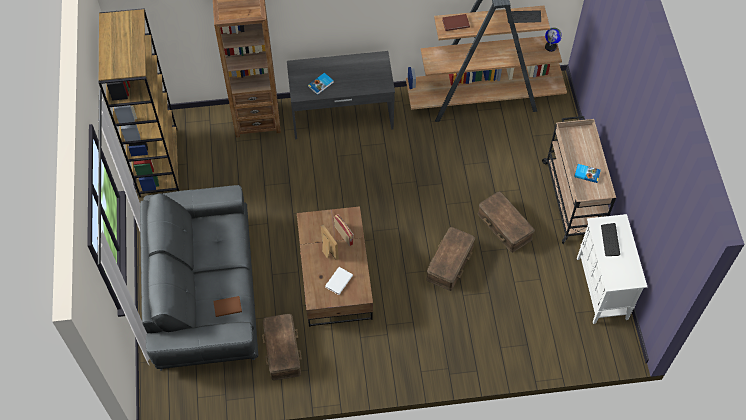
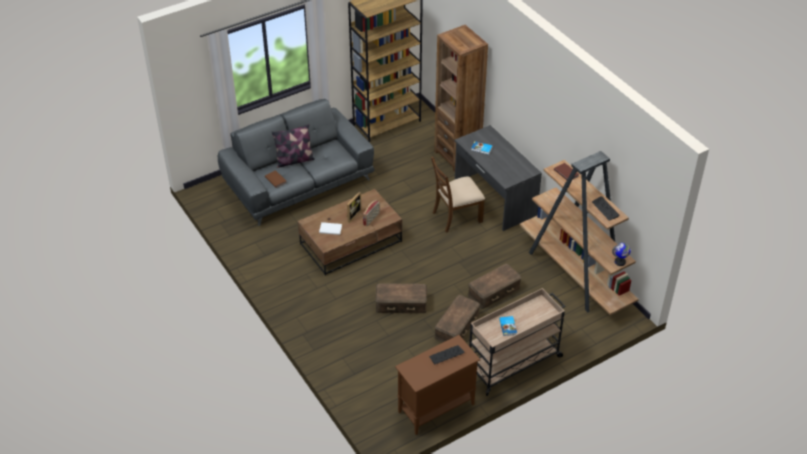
camera: 65 degrees right, 15 degrees down
brown storage box [262,314,302,380] -> brown storage box moved to [468,264,522,309]
white cabinet [577,214,647,324] -> brown cabinet [395,335,480,435]
none -> pillow [272,124,315,168]
none -> brown chair [431,157,485,233]

